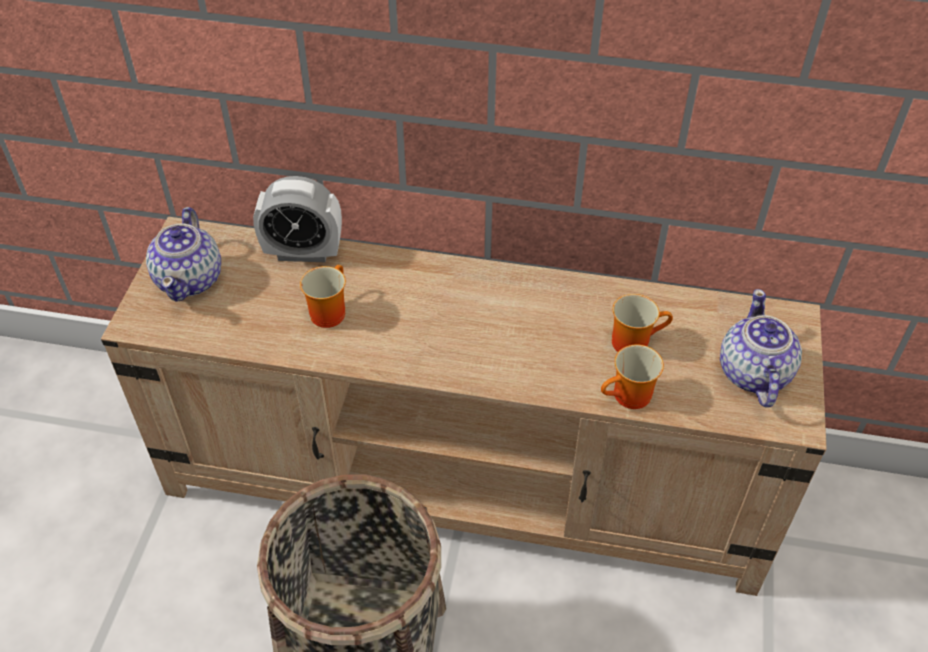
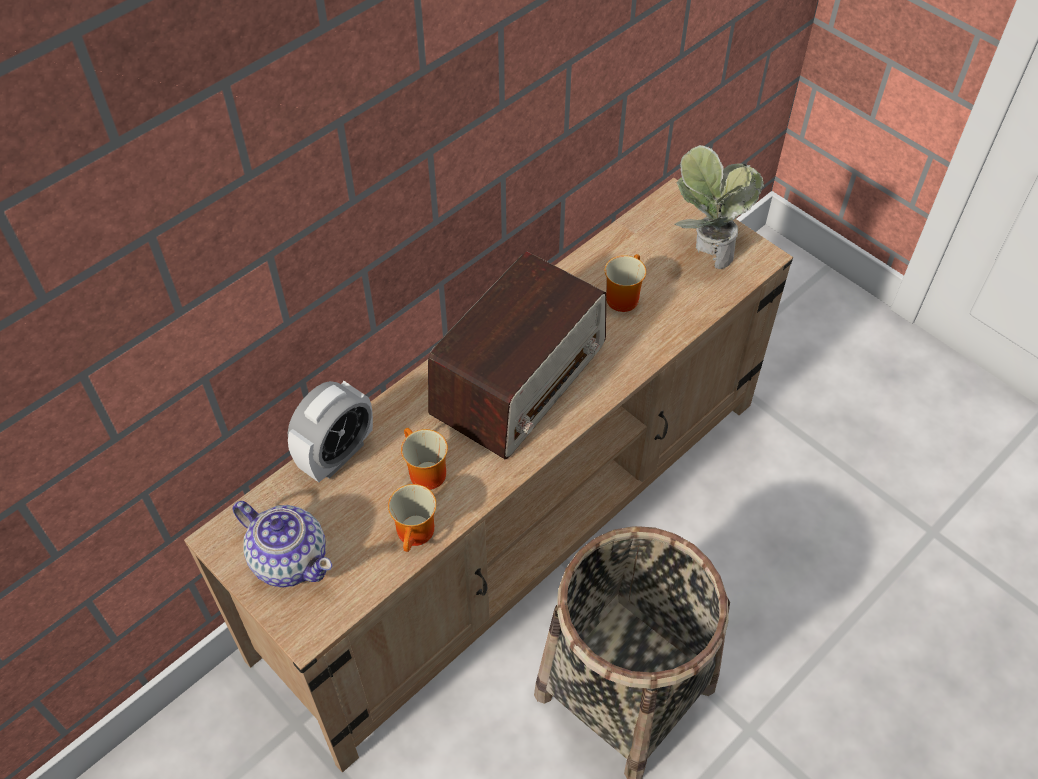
camera: 55 degrees left, 5 degrees up
mug [601,344,664,409] -> mug moved to [388,484,437,552]
teapot [720,289,802,408] -> potted plant [675,145,764,269]
none -> radio [428,251,606,459]

